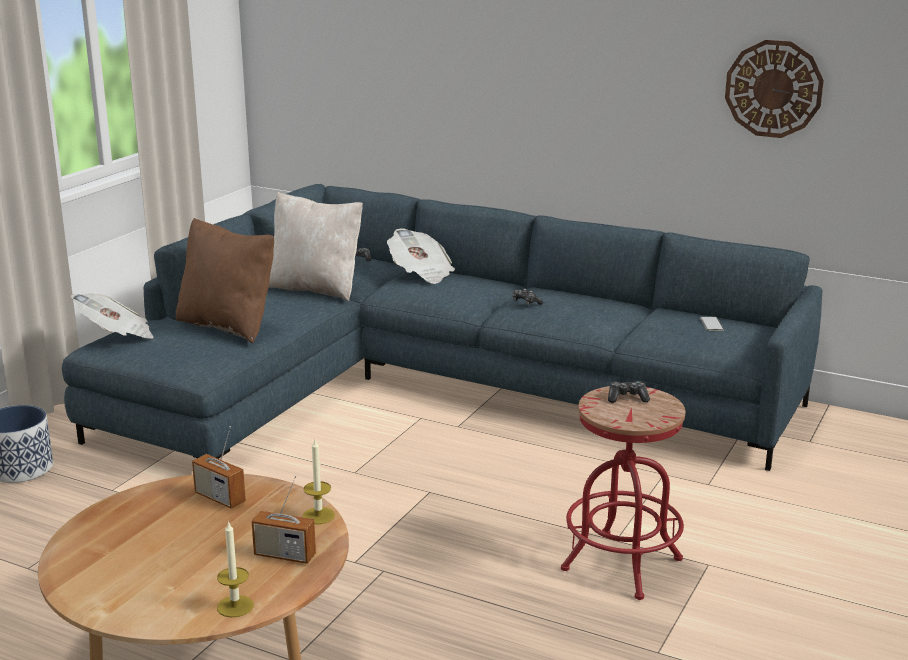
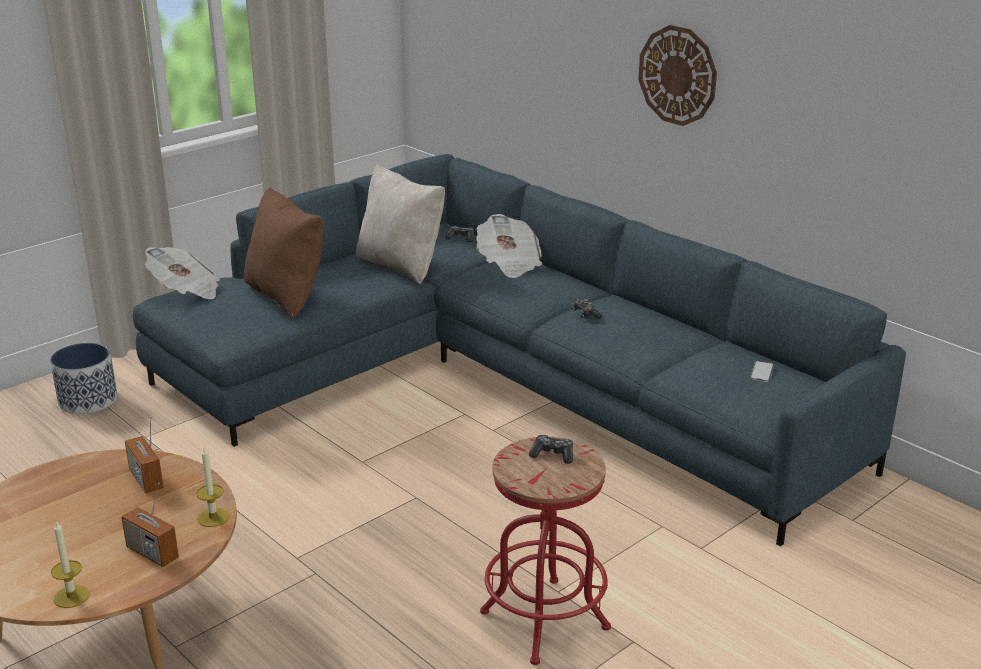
camera: 20 degrees right, 5 degrees up
wall clock [725,40,824,138] -> wall clock moved to [638,25,717,126]

